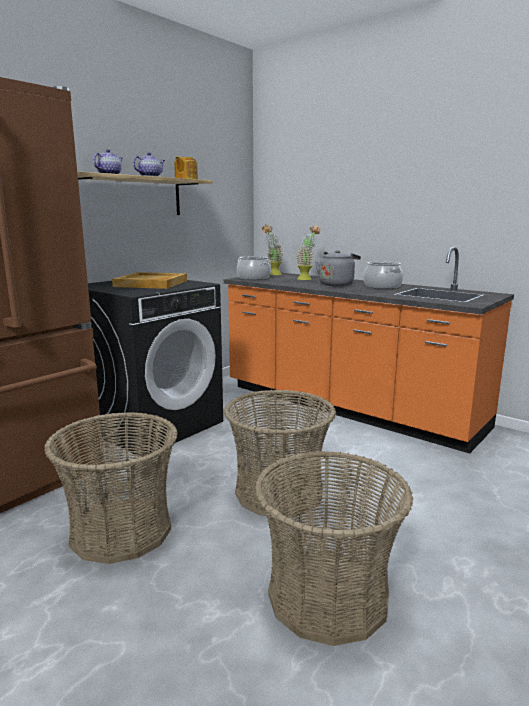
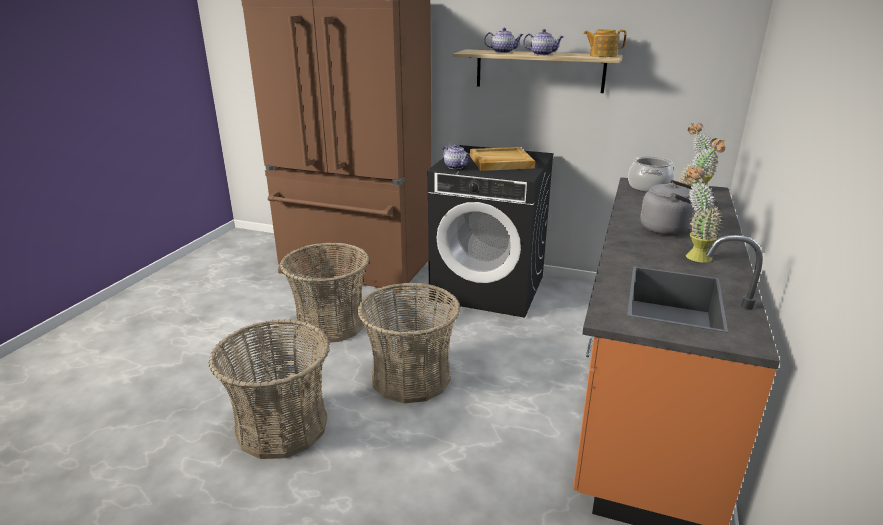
camera: 70 degrees right, 10 degrees up
cooking pot [363,262,403,289] -> potted plant [685,166,723,262]
none -> teapot [442,144,470,169]

